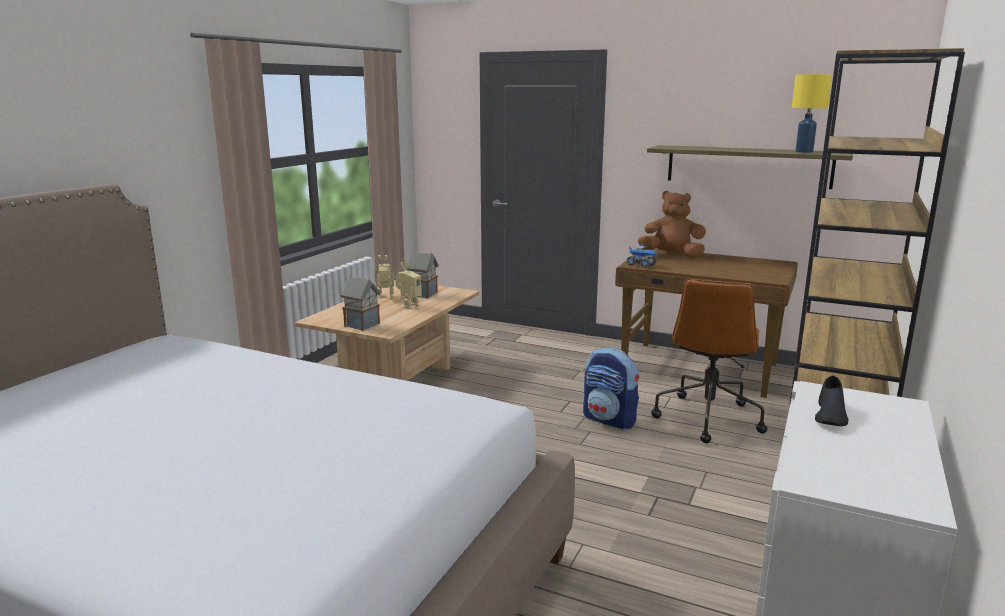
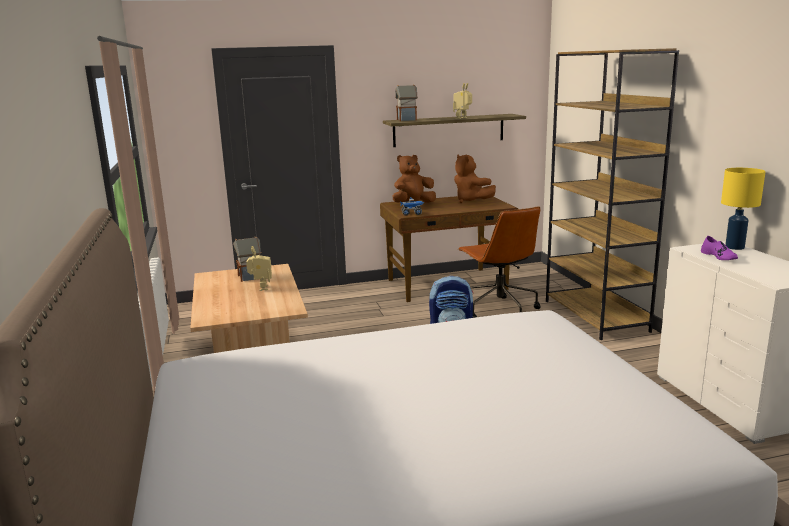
camera: 40 degrees left, 0 degrees up
toy house [341,275,381,331] -> toy house moved to [395,84,417,121]
toy robot [377,255,394,298] -> toy robot moved to [453,83,472,119]
yellow table lamp [792,74,832,153] -> yellow table lamp moved to [721,168,766,250]
black shoe [815,375,849,426] -> purple shoe [701,236,738,260]
none -> brown plush toy [454,154,496,203]

